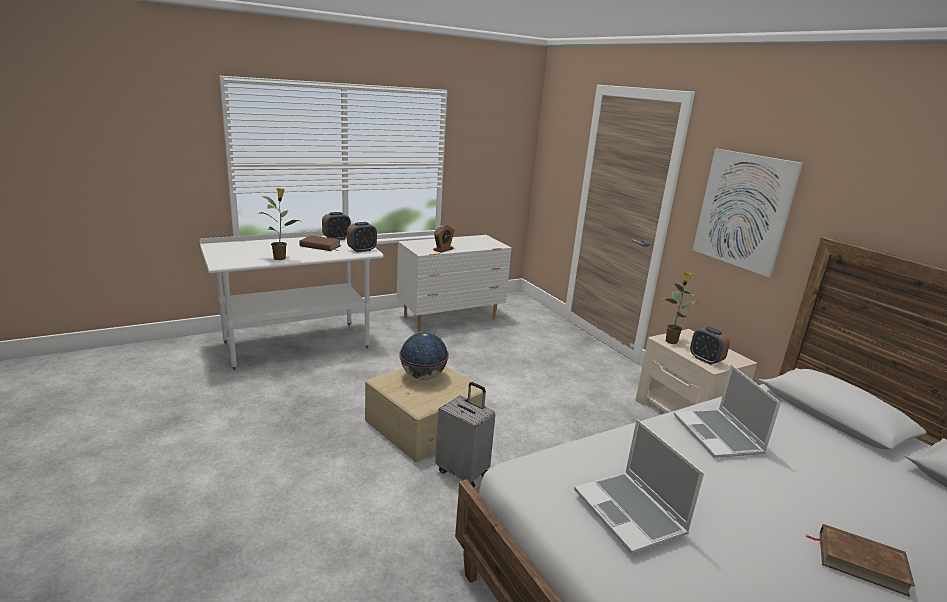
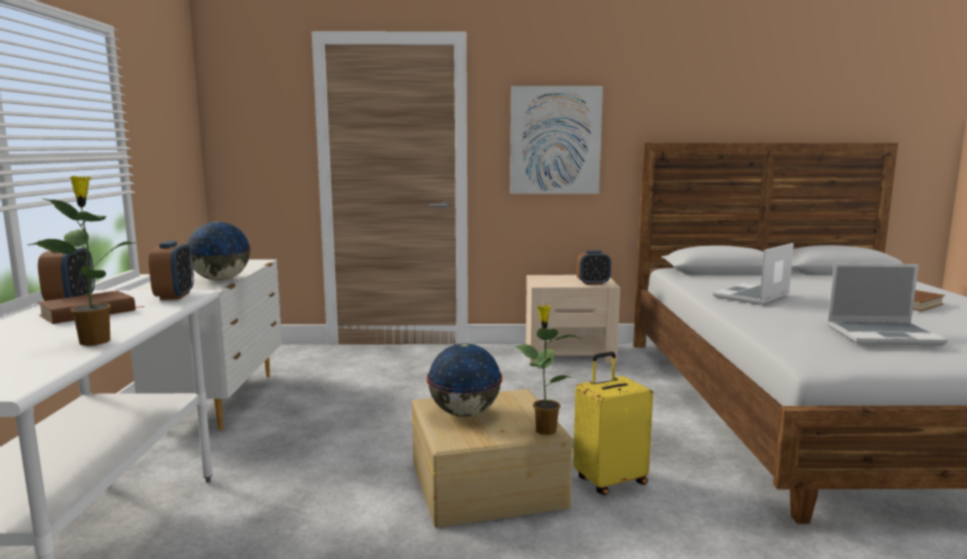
camera: 60 degrees left, 10 degrees down
alarm clock [433,225,455,253] -> globe [187,222,251,281]
grey suitcase [435,382,495,487] -> yellow suitcase [573,352,653,495]
potted plant [661,272,695,344] -> potted plant moved to [515,305,581,435]
laptop [674,365,781,458] -> laptop turned 120 degrees clockwise [713,243,794,305]

